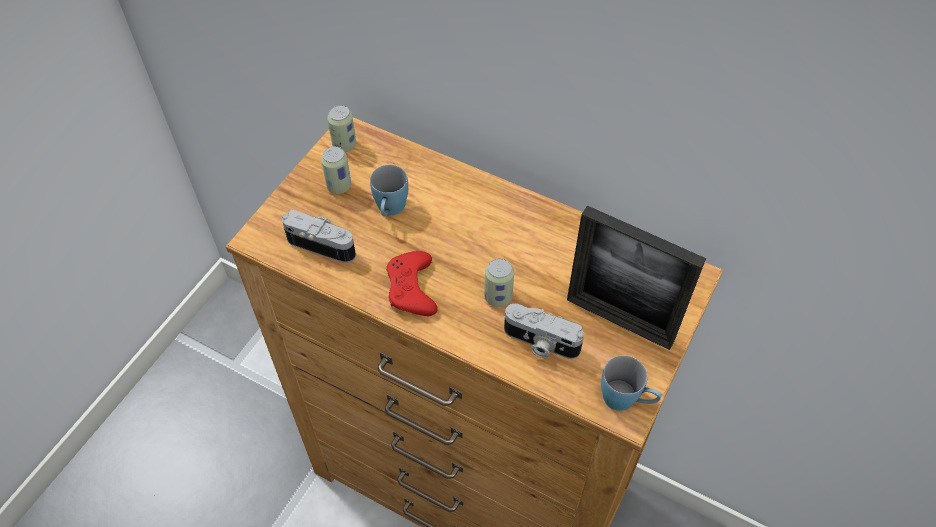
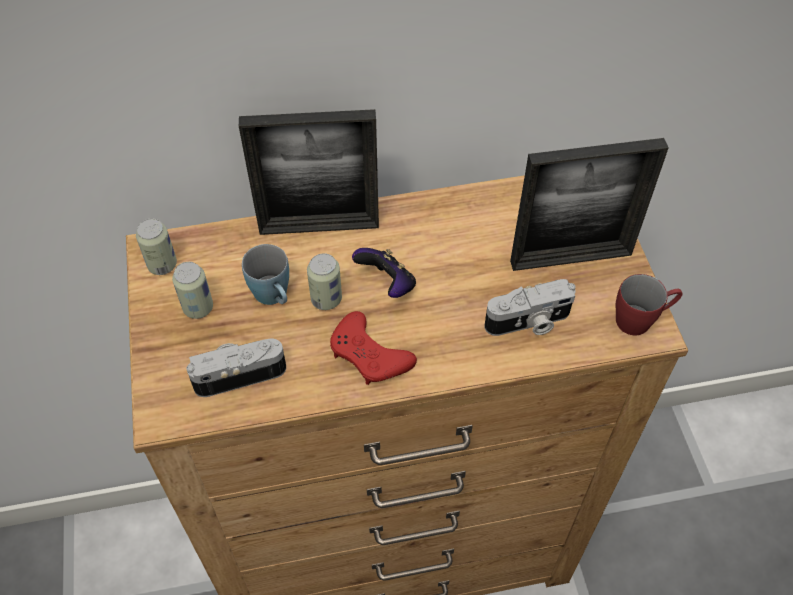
camera: 40 degrees left, 0 degrees up
can [484,259,514,307] -> can moved to [307,253,342,310]
blue mug [601,356,662,411] -> red mug [616,274,683,336]
none -> picture frame [239,109,379,235]
none -> game controller [352,248,416,298]

